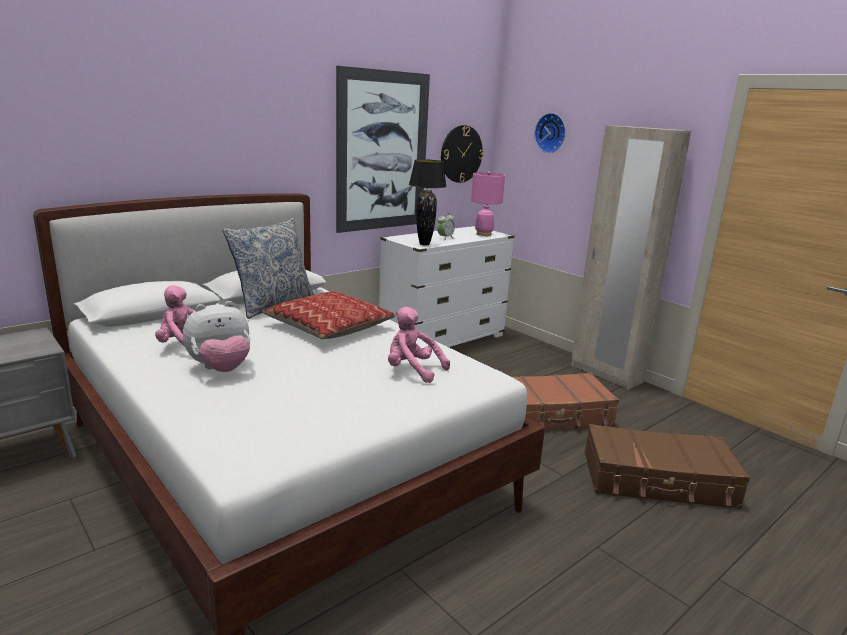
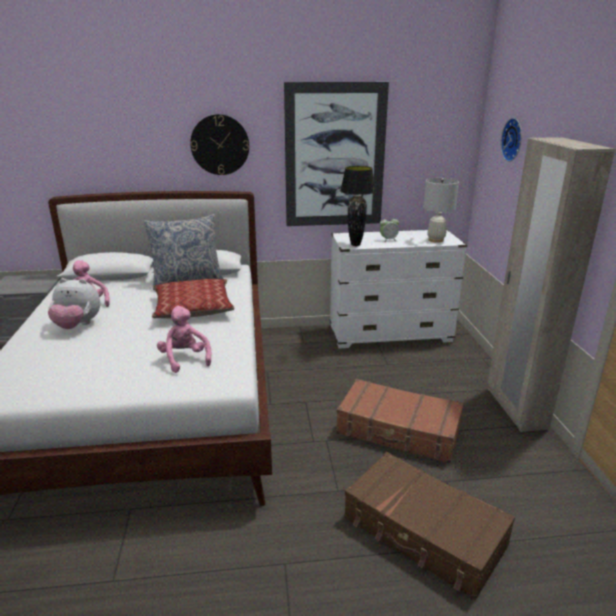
camera: 35 degrees right, 5 degrees up
wall clock [441,125,484,183] -> wall clock moved to [190,114,249,175]
pink table lamp [471,171,505,236] -> white table lamp [423,178,459,243]

